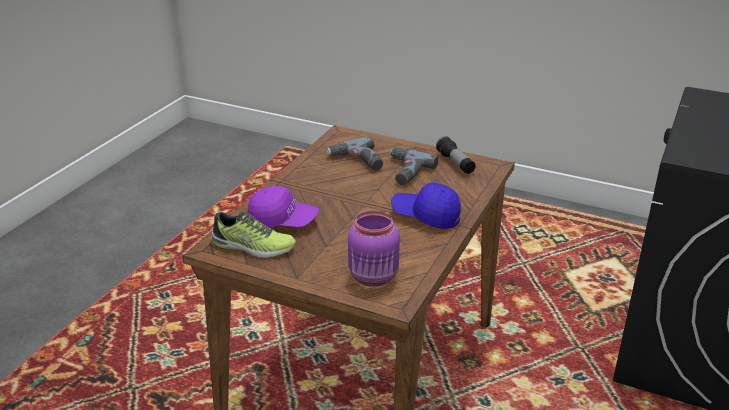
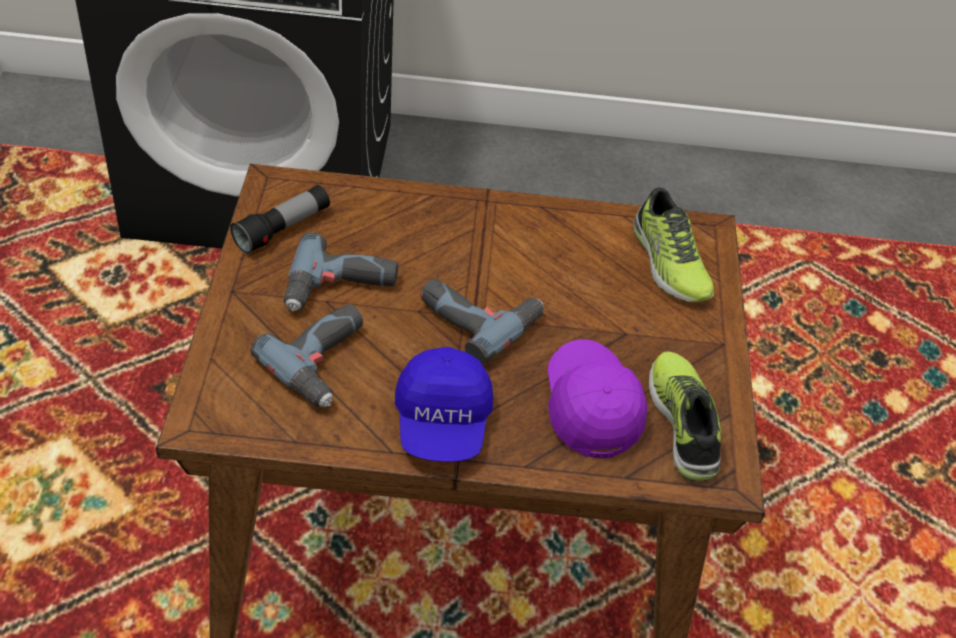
camera: 115 degrees left, 15 degrees up
purple jar [348,210,400,287] -> shoe [633,187,714,302]
blue cap [391,182,461,229] -> blue cap moved to [395,347,493,462]
none -> power drill [420,279,544,364]

